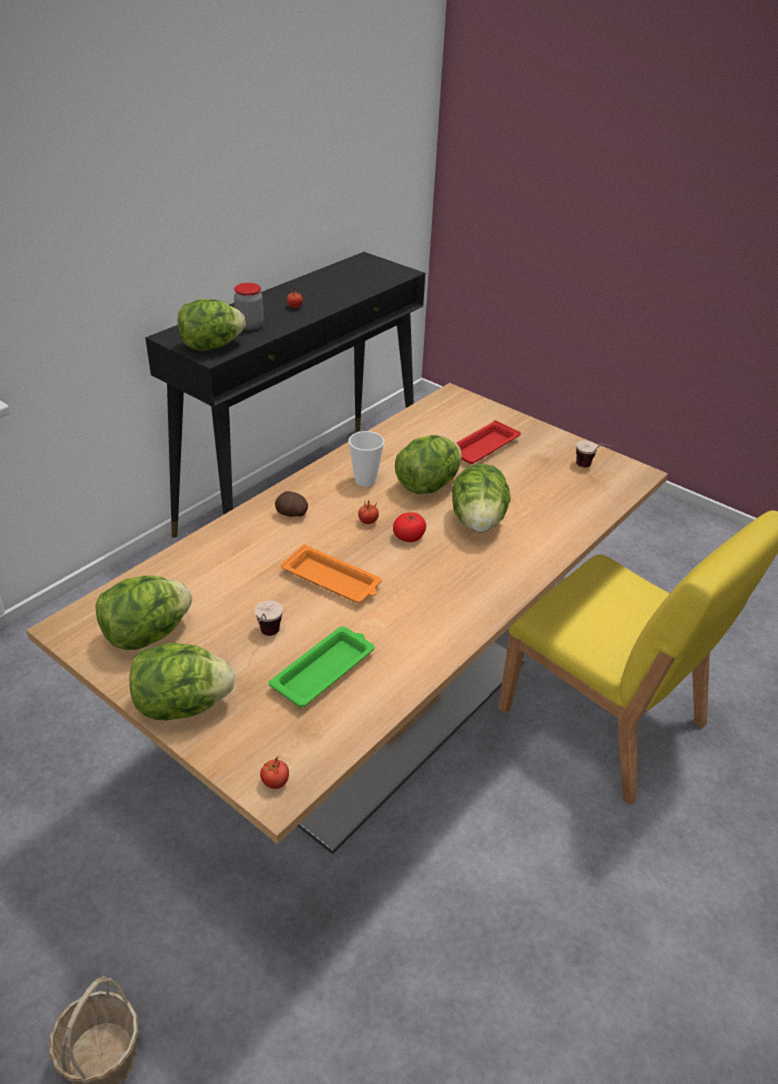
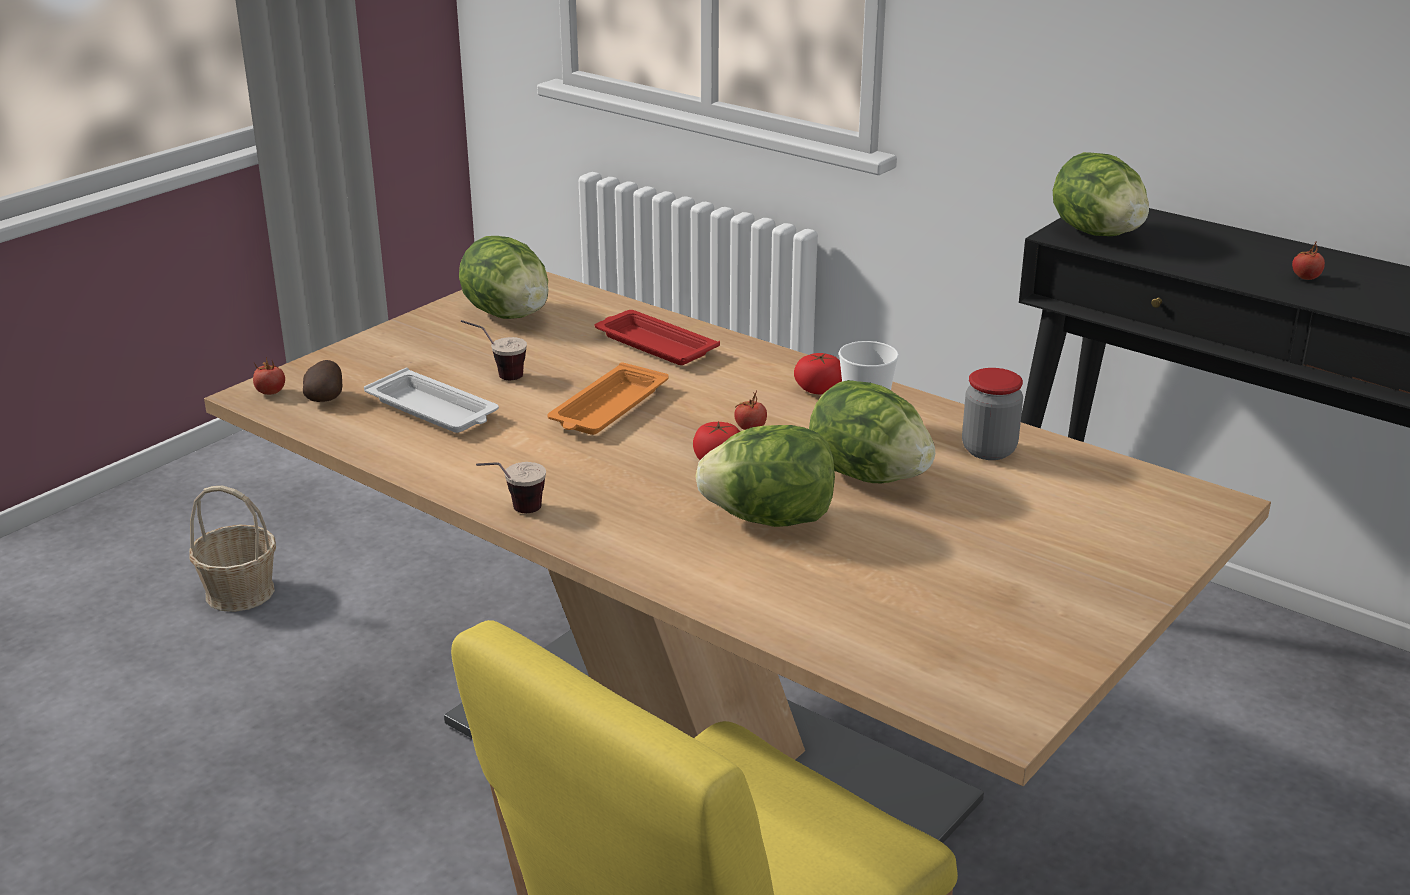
camera: 90 degrees right, 10 degrees down
lettuce [130,643,235,720] -> none
jar [234,283,264,330] -> jar moved to [962,368,1023,460]
green tray [269,626,375,707] -> white tray [364,368,499,433]
potato [275,491,308,517] -> potato moved to [303,360,342,402]
red tray [456,420,521,464] -> red tray moved to [595,310,720,365]
cup [576,441,612,468] -> cup moved to [476,462,546,513]
none -> tomato [794,353,842,394]

